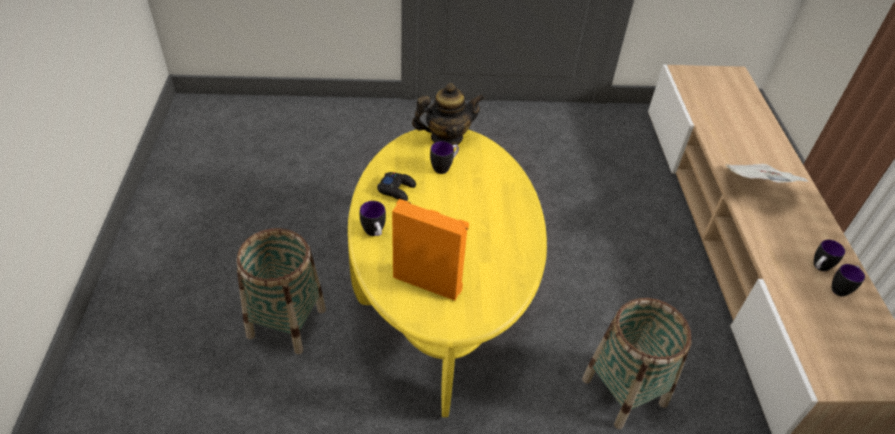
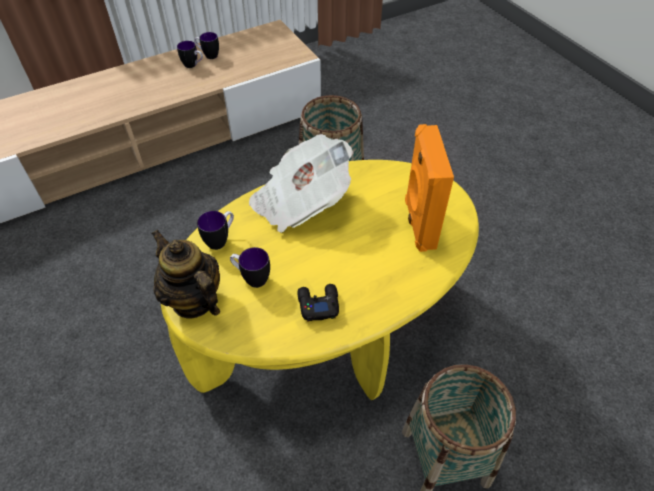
camera: 115 degrees left, 5 degrees up
mug [360,201,386,236] -> mug moved to [197,211,234,250]
newspaper [726,164,809,183] -> newspaper moved to [249,134,353,233]

